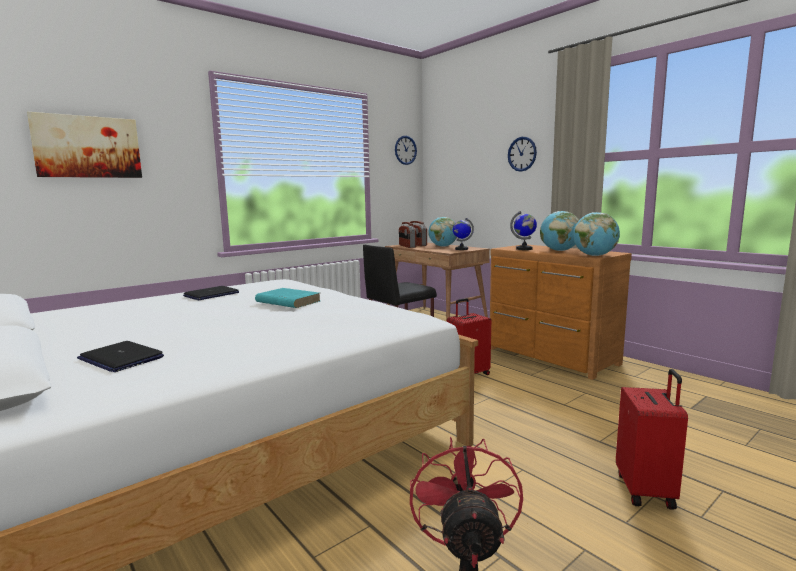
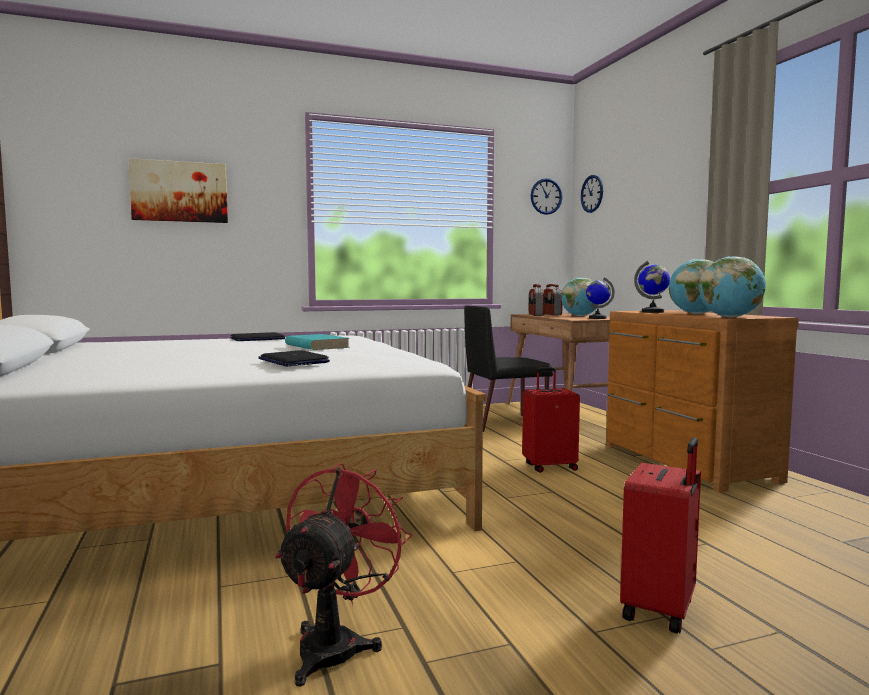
camera: 20 degrees right, 5 degrees down
laptop [77,341,164,372] -> laptop moved to [258,350,330,366]
wall clock [508,137,537,172] -> wall clock moved to [581,175,603,213]

